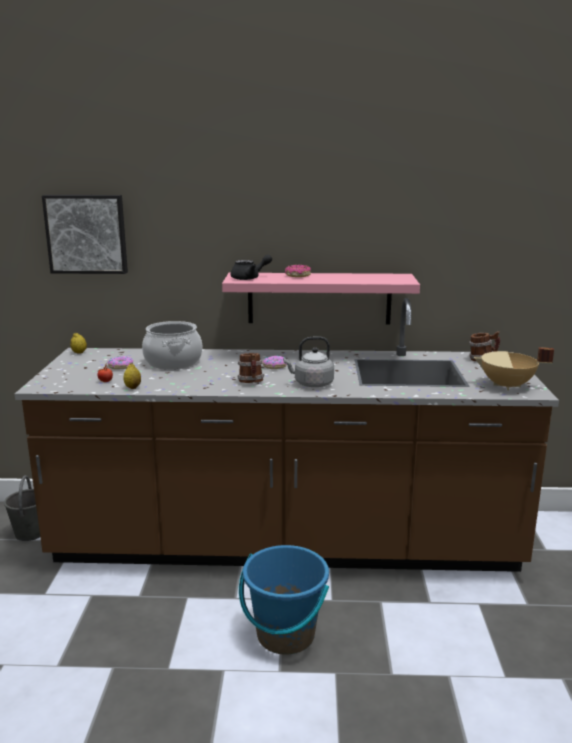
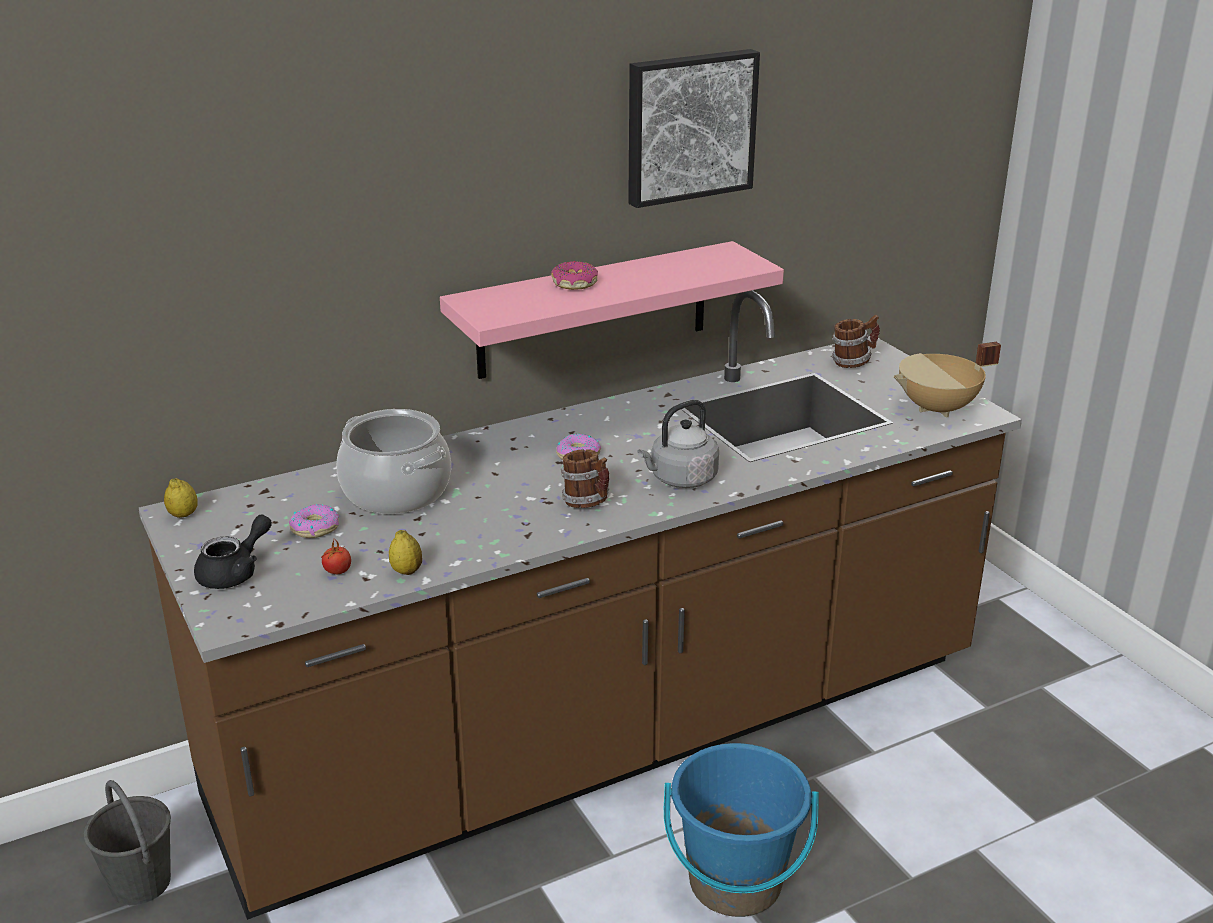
camera: 30 degrees left, 10 degrees up
picture [42,195,128,274] -> picture moved to [628,49,760,208]
black teapot [231,254,272,280] -> black teapot moved to [194,514,272,589]

